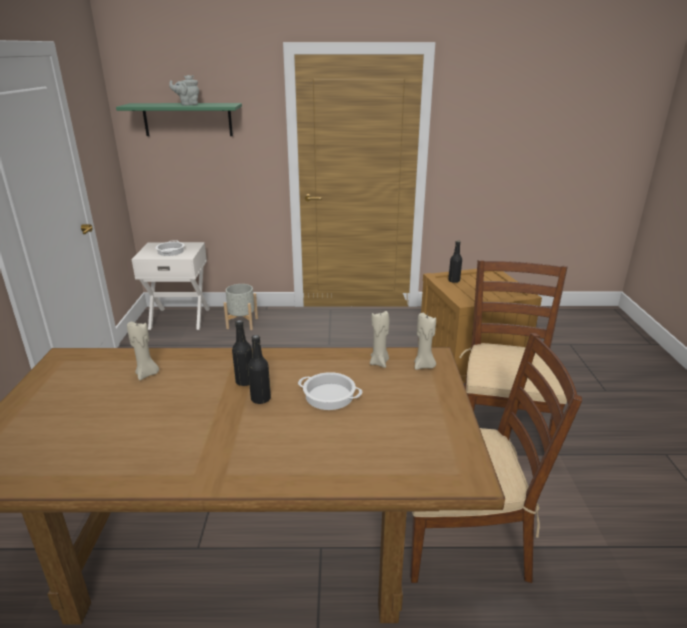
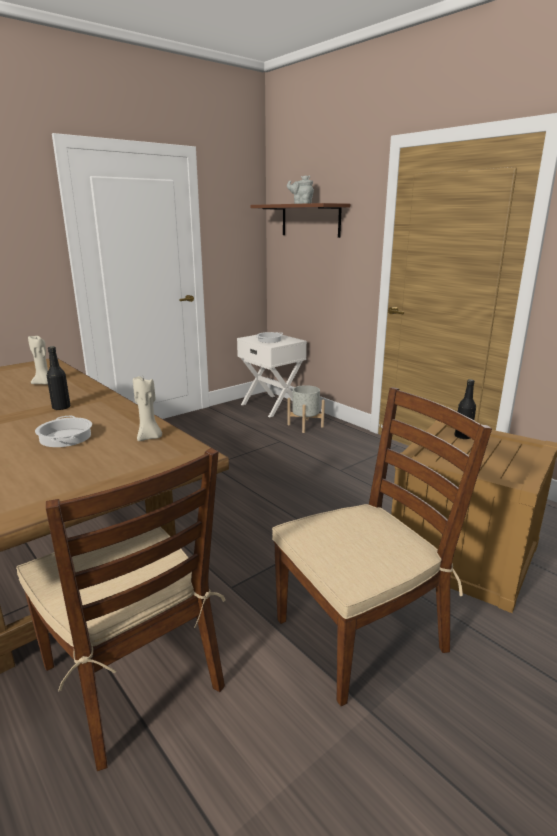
camera: 50 degrees right, 5 degrees down
green shelf [116,103,242,136] -> brown shelf [250,203,350,238]
black bottle [248,335,271,404] -> none
beige candle [414,313,436,370] -> none

